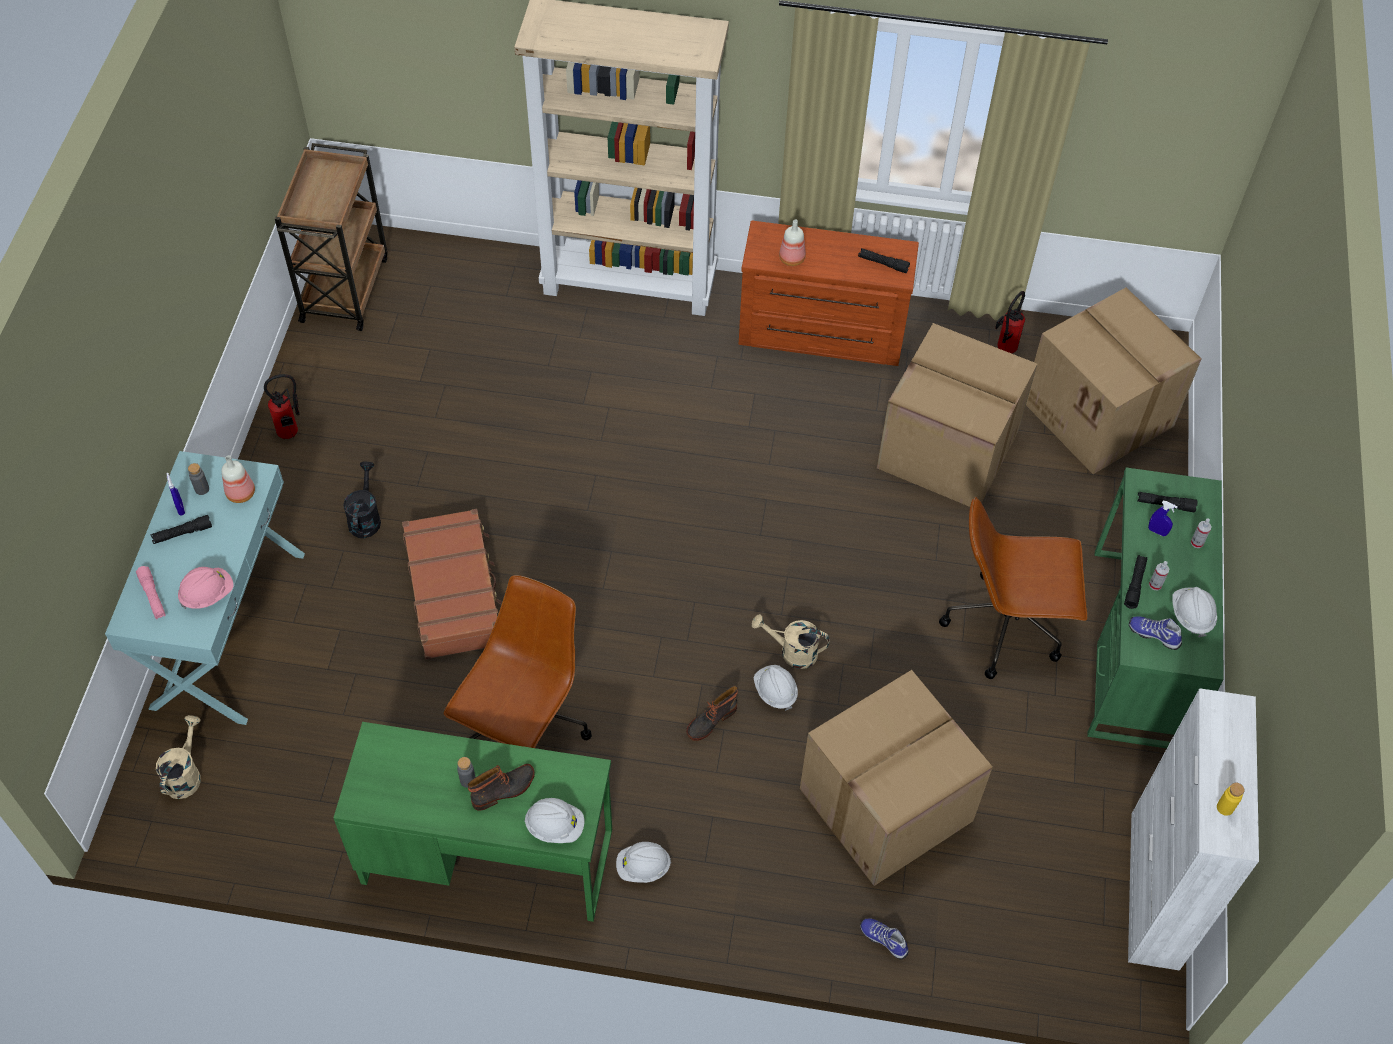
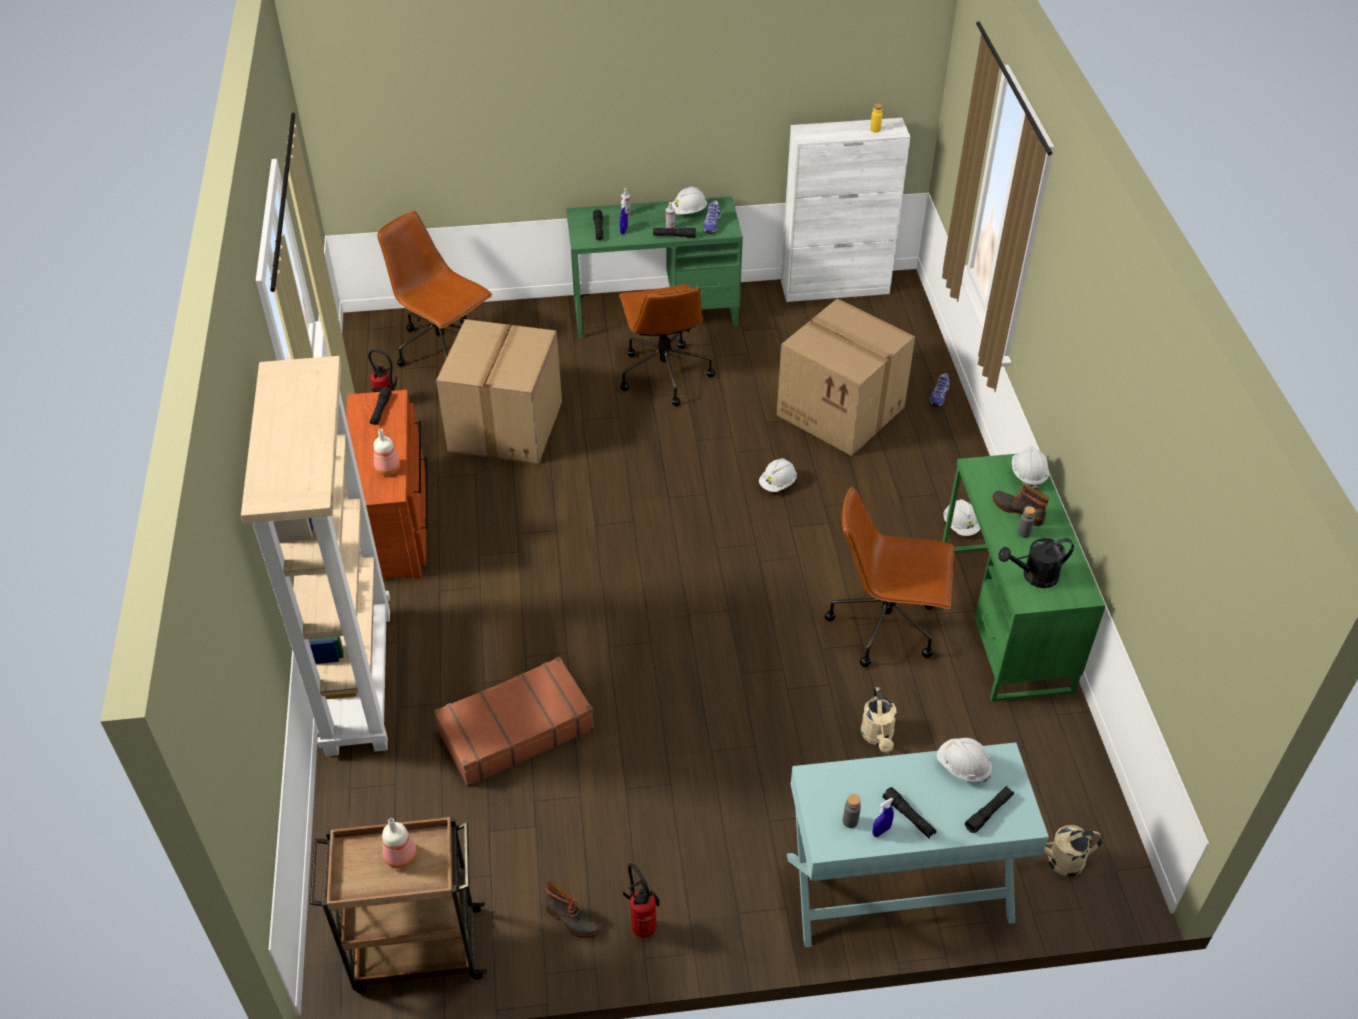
camera: 105 degrees left, 10 degrees down
pink flashlight [136,566,166,619] -> black flashlight [965,786,1014,833]
pink hard hat [178,567,233,609] -> white hard hat [937,738,992,783]
bottle [222,455,255,503] -> bottle moved to [382,818,417,869]
black watering can [343,462,381,538] -> black watering can moved to [998,538,1074,588]
brown suitcase [402,509,502,659] -> brown suitcase moved to [434,657,594,786]
boot [686,686,738,741] -> boot moved to [545,881,601,938]
beige watering can [752,614,830,669] -> beige watering can moved to [861,687,897,753]
cardboard box [1026,288,1201,474] -> brown office chair [377,211,492,366]

